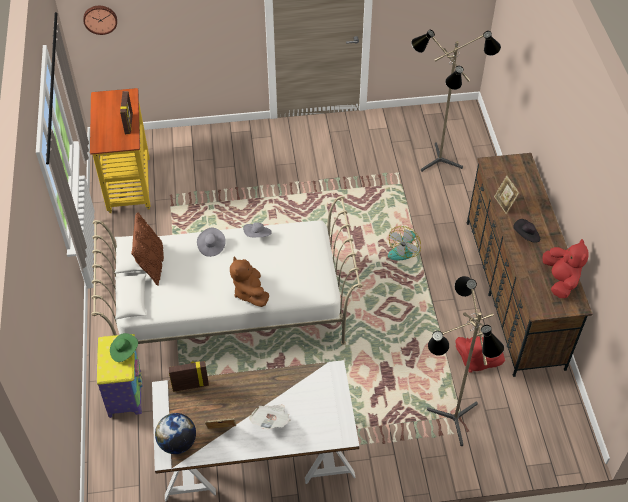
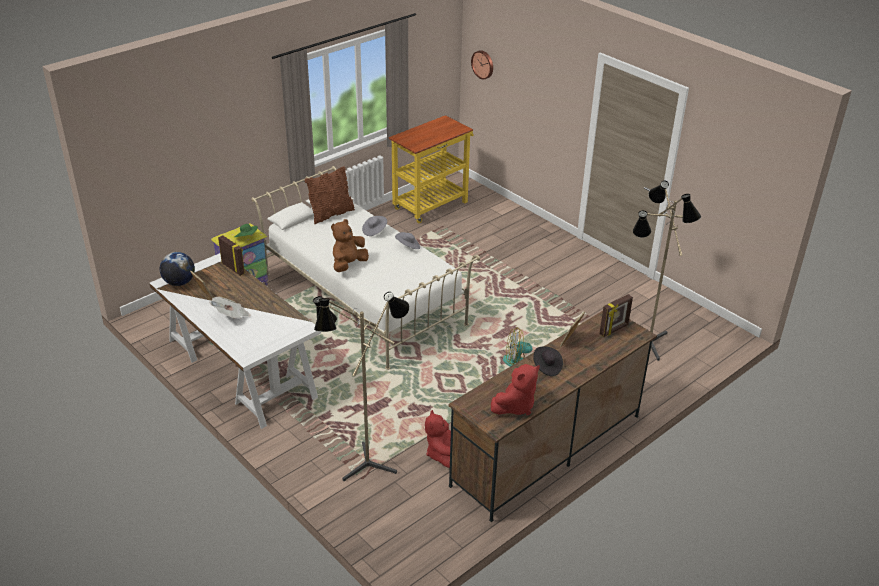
camera: 55 degrees right, 15 degrees down
picture frame [120,91,133,134] -> picture frame moved to [600,294,633,337]

